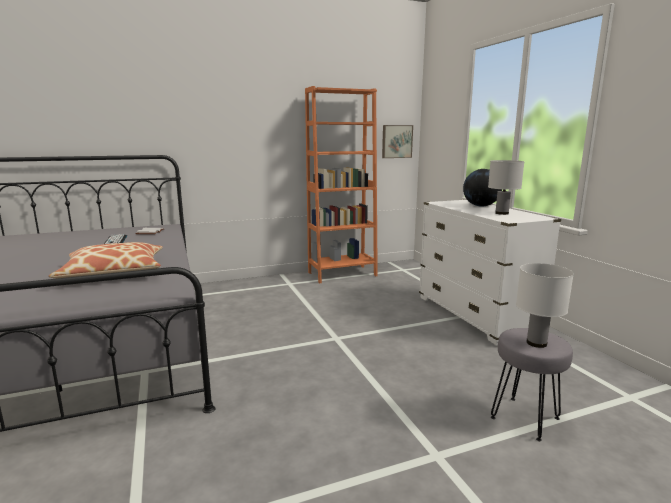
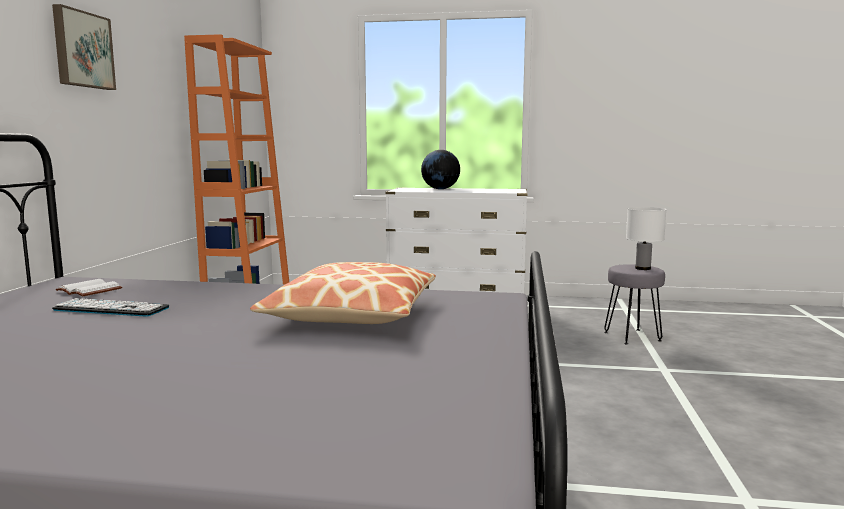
camera: 60 degrees left, 5 degrees down
picture [382,125,413,158] -> picture moved to [52,4,116,90]
white table lamp [488,160,525,215] -> none

